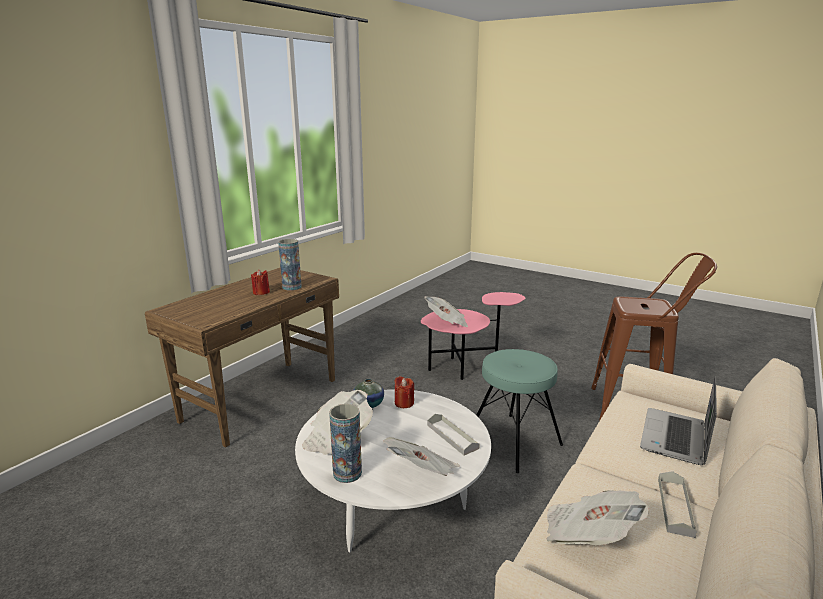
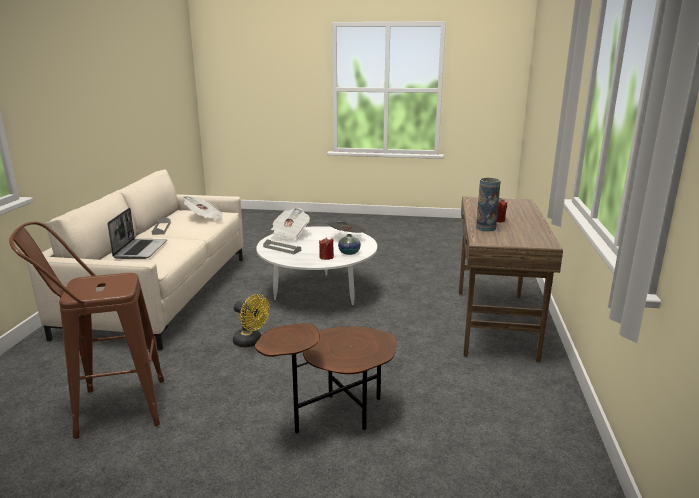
camera: 155 degrees right, 0 degrees up
vase [329,404,362,483] -> none
pink side table [421,292,525,380] -> brown side table [255,323,397,434]
newspaper [424,296,468,327] -> none
turquoise stool [476,349,563,473] -> yellow fan [233,294,270,348]

